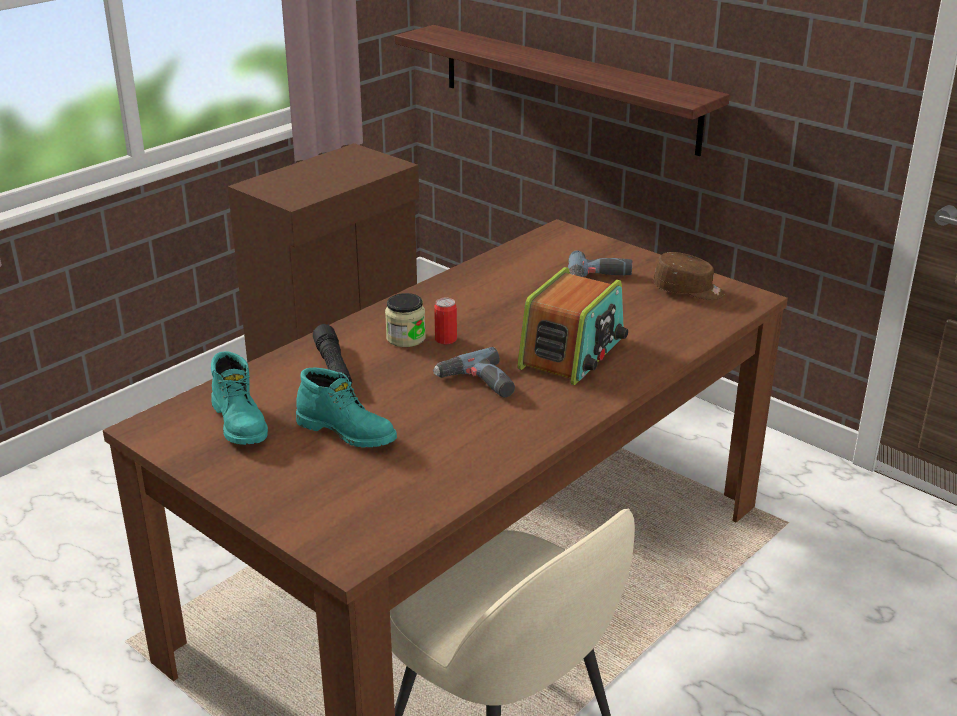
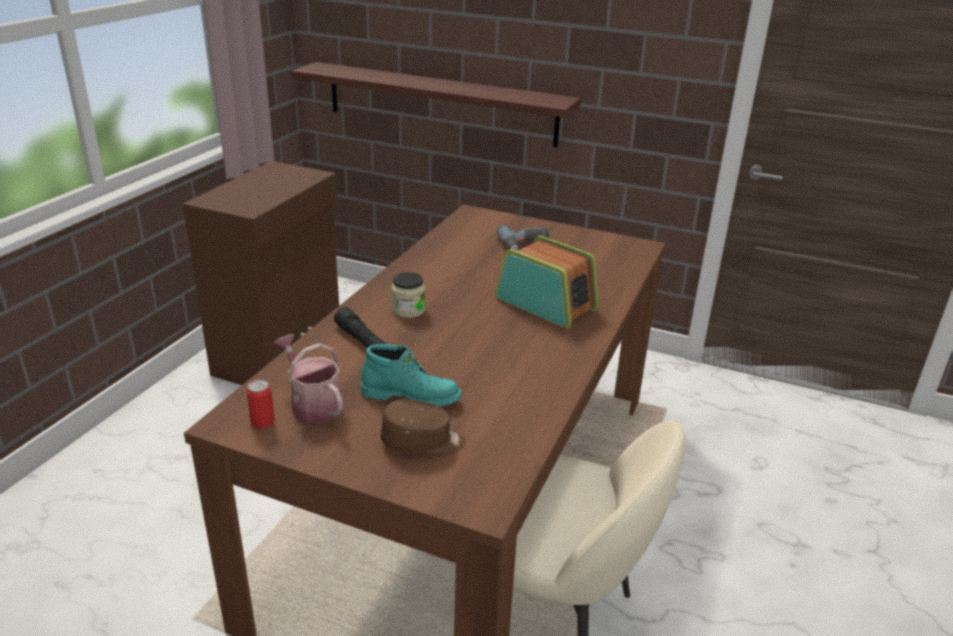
camera: 20 degrees left, 0 degrees up
turquoise boot [211,351,268,445] -> watering can [274,334,343,423]
power drill [433,347,515,398] -> none
can [434,298,457,344] -> can moved to [246,379,275,429]
radio [517,267,628,385] -> radio turned 60 degrees counterclockwise [495,235,599,329]
brown cap [653,252,725,300] -> brown cap moved to [381,399,465,455]

